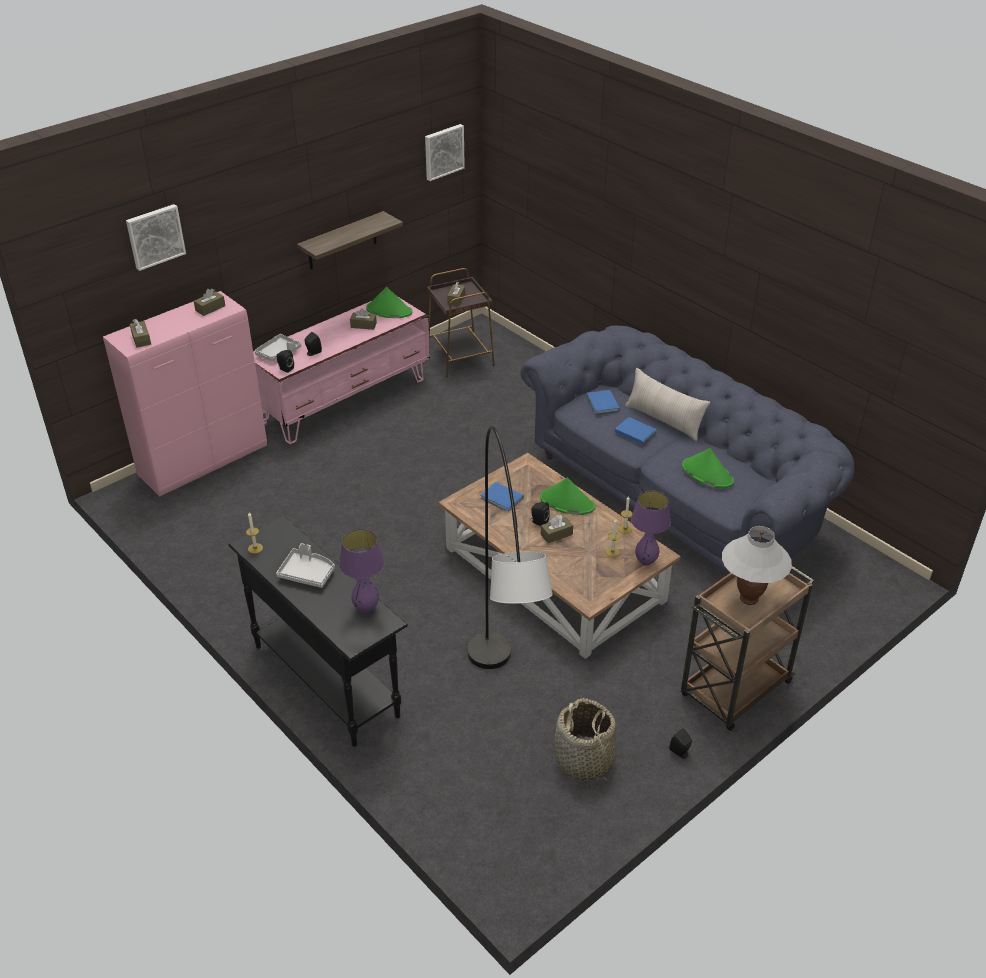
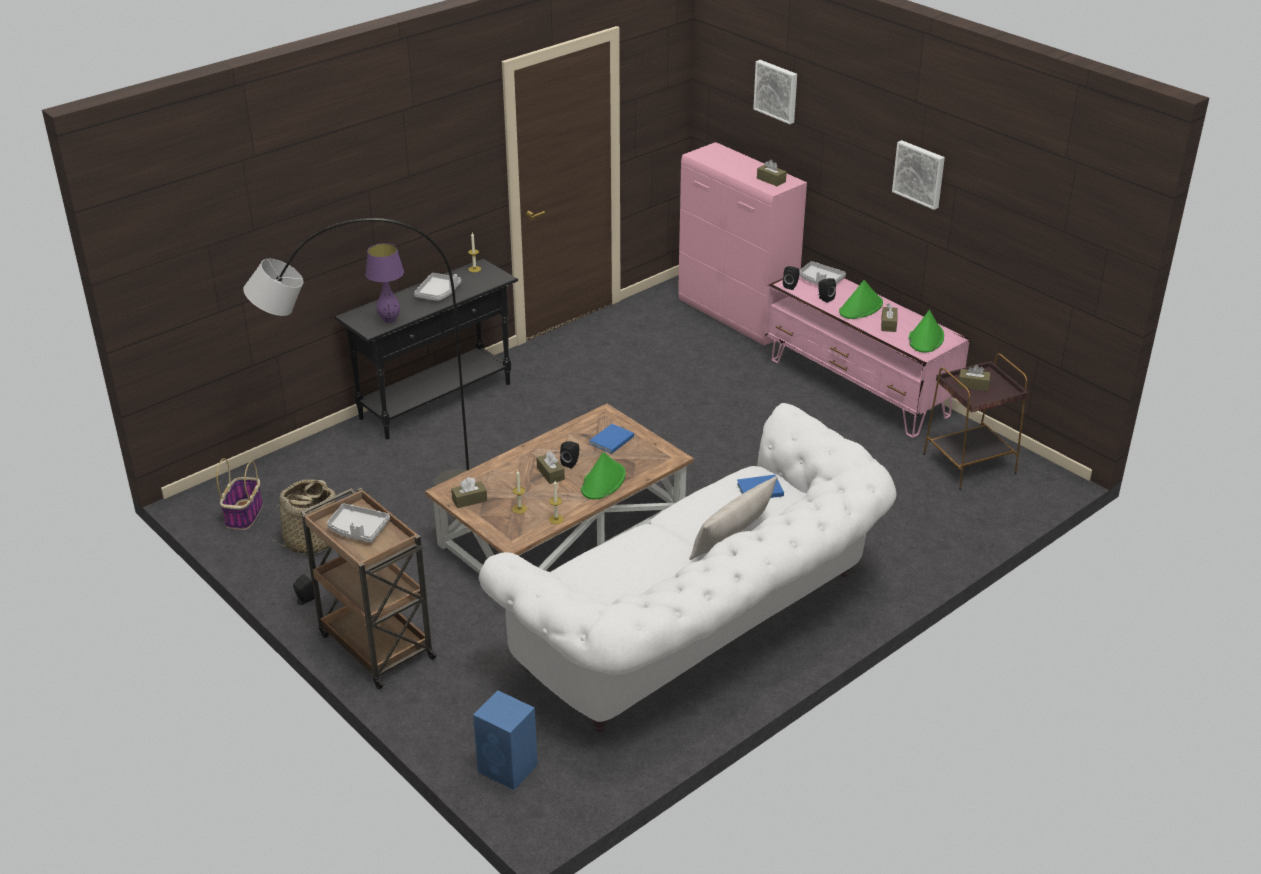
camera: 90 degrees right, 5 degrees down
brown tissue box [130,319,151,348] -> brown tissue box moved to [451,477,487,508]
shelf [297,211,403,269] -> none
picture [425,124,465,181] -> picture moved to [892,140,945,210]
blue sofa [521,326,854,573] -> white sofa [479,403,897,732]
blue book [615,417,657,445] -> none
purple table lamp [631,490,671,566] -> none
green hat [682,448,734,488] -> green hat moved to [839,280,883,319]
white table lamp [722,526,792,605] -> grey tray [327,503,390,543]
none -> basket [216,458,263,530]
none -> blue speaker [473,690,538,790]

